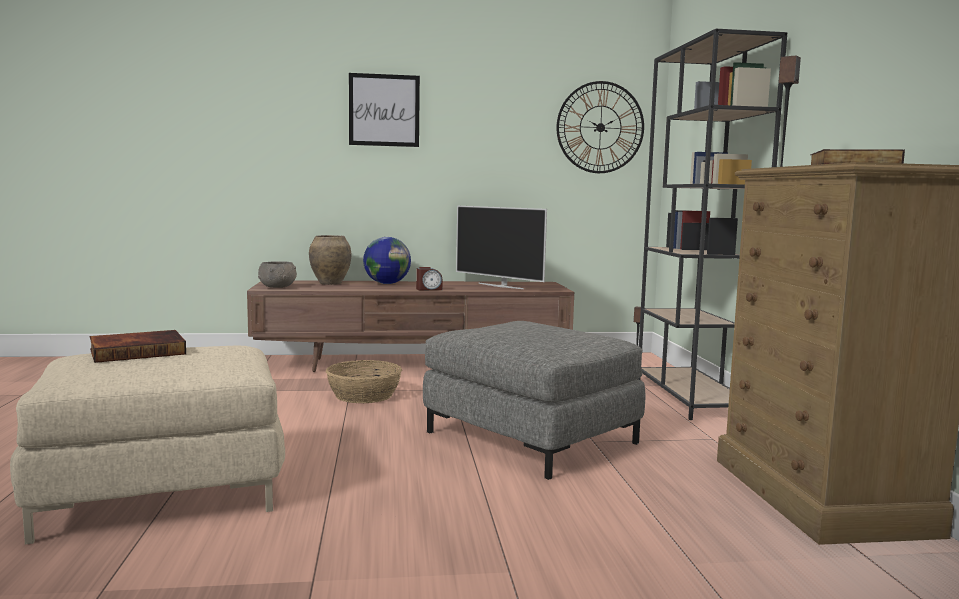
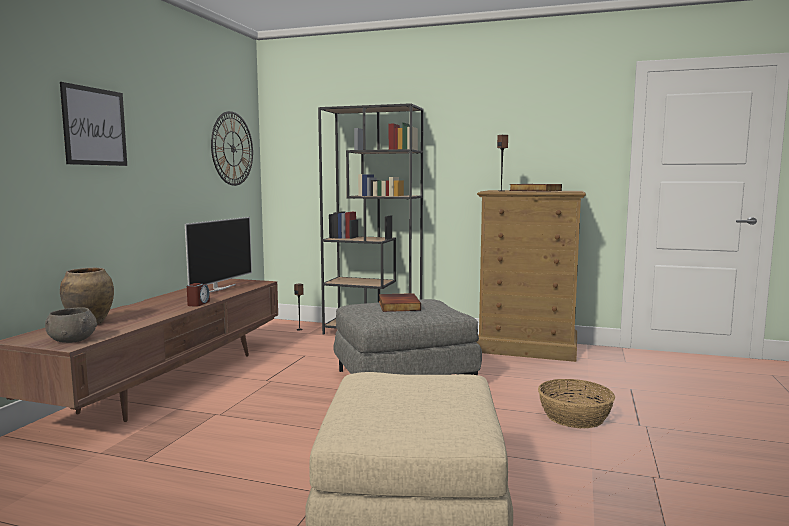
camera: 65 degrees left, 0 degrees up
book [89,330,186,363] -> book moved to [379,293,421,312]
basket [326,360,402,403] -> basket moved to [538,379,615,428]
globe [363,237,411,284] -> none
television [456,206,547,289] -> television turned 45 degrees counterclockwise [185,217,252,293]

